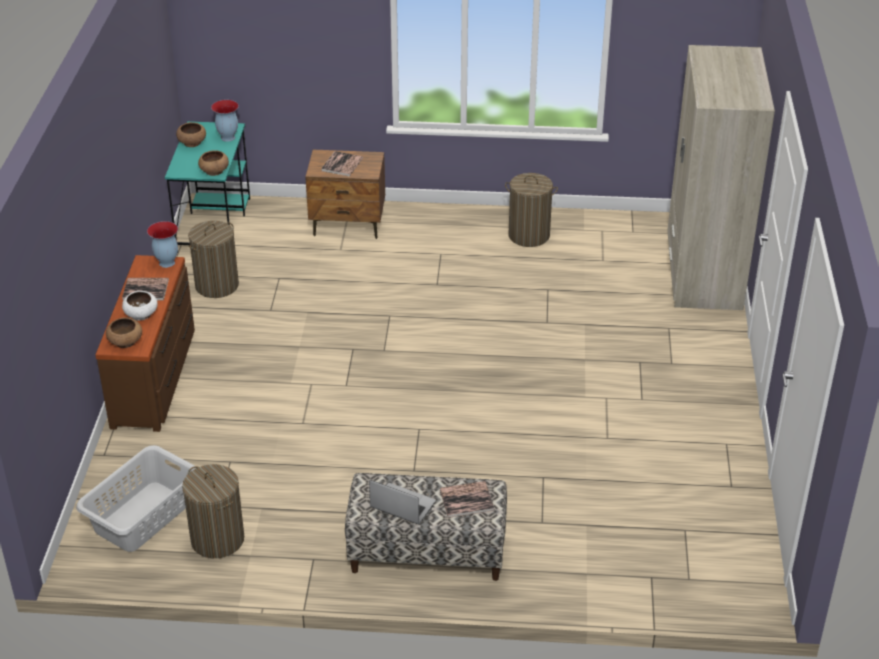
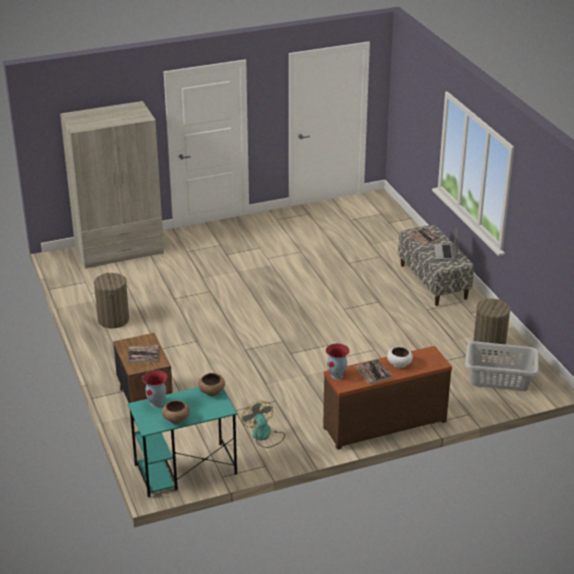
camera: 115 degrees left, 5 degrees down
brown bowl [106,317,142,348] -> none
laundry basket [188,221,239,298] -> fan [242,401,285,448]

